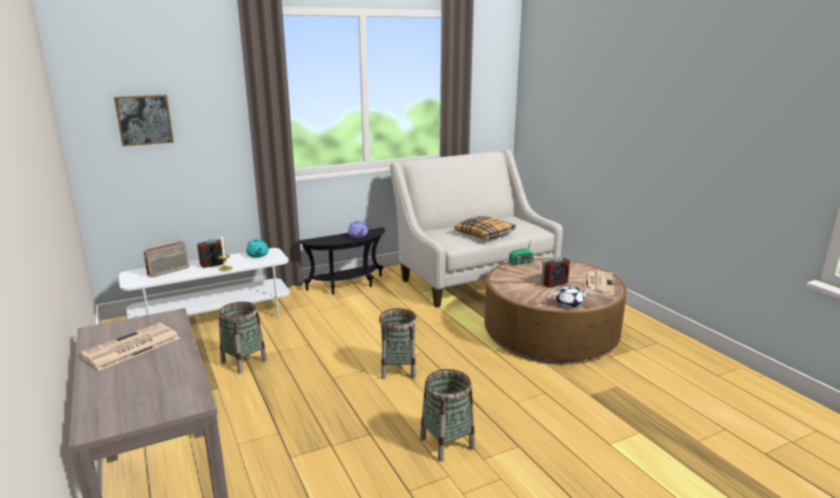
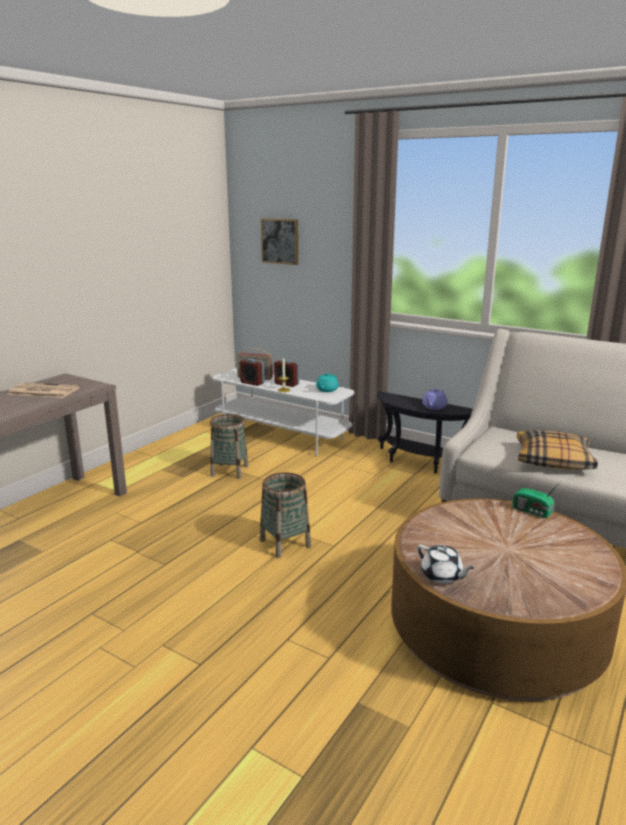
camera: 60 degrees right, 0 degrees up
basket [420,369,475,462] -> none
alarm clock [541,257,570,288] -> alarm clock moved to [240,358,265,386]
newspaper [585,271,614,295] -> none

